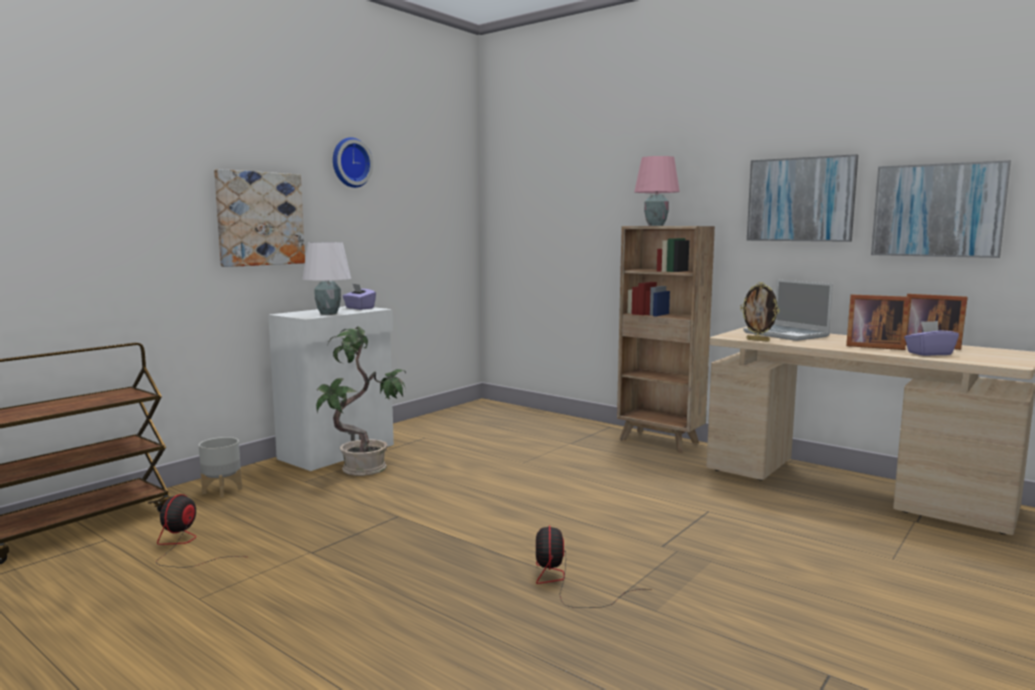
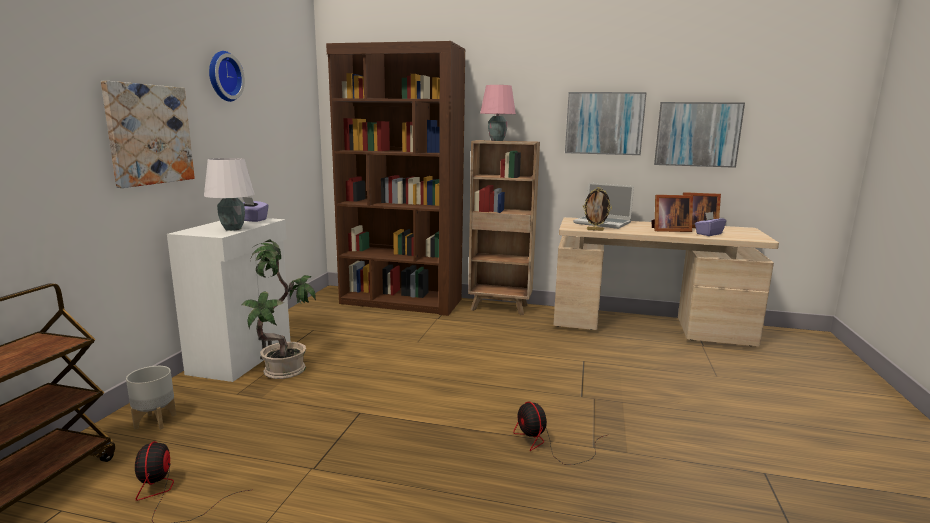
camera: 25 degrees left, 5 degrees up
none -> brown bookcase [326,41,465,316]

